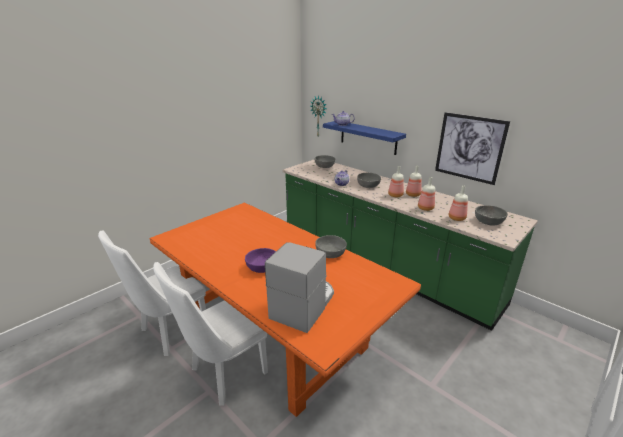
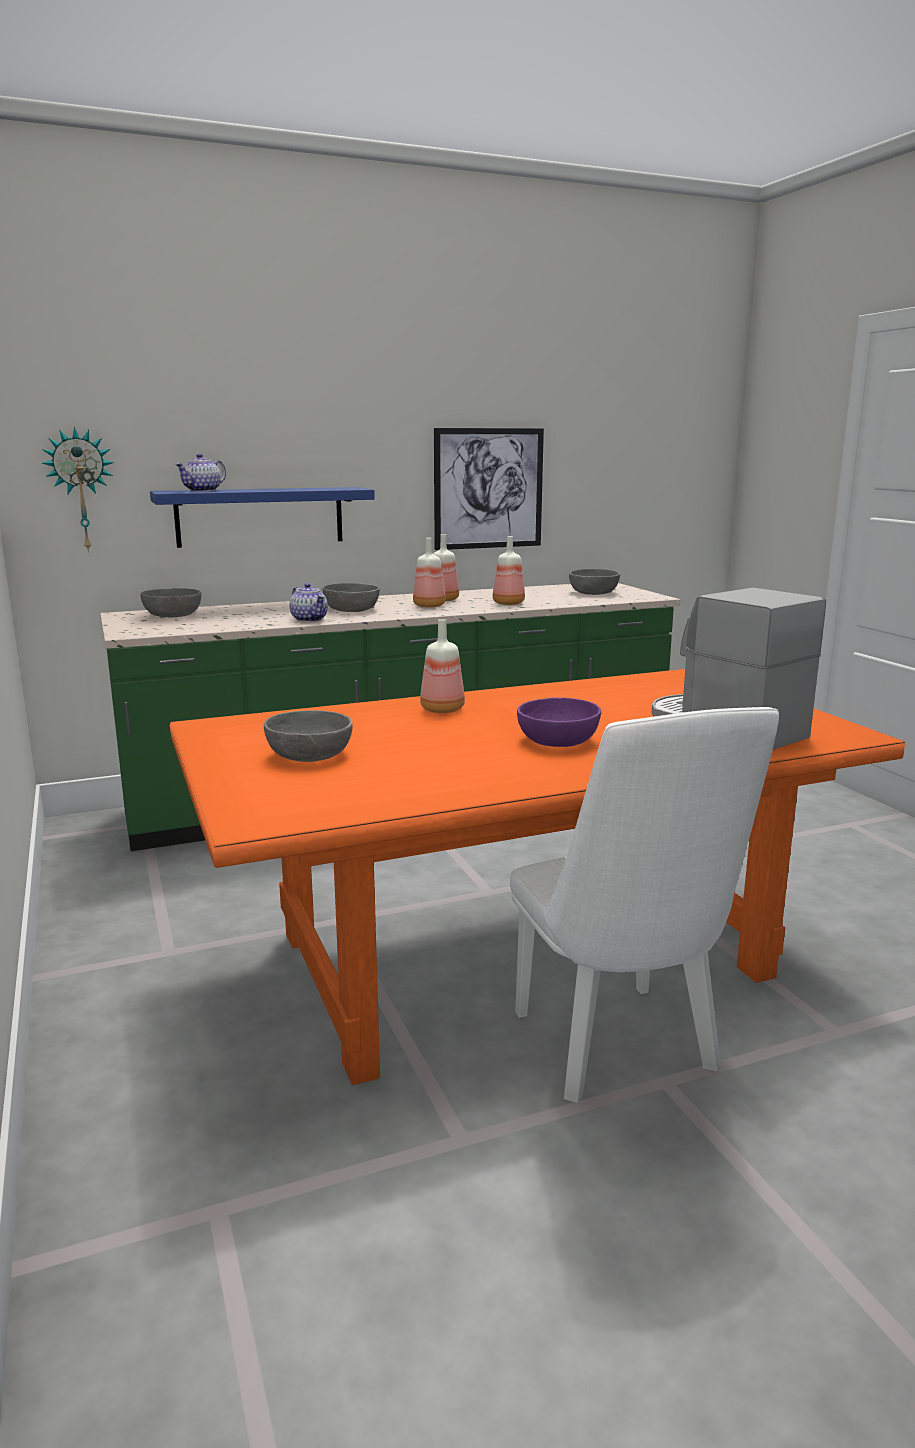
camera: 65 degrees left, 10 degrees down
white chair [98,230,206,356] -> none
grey bowl [315,235,347,258] -> grey bowl moved to [264,710,353,762]
bottle [449,185,468,221] -> bottle moved to [420,619,465,713]

